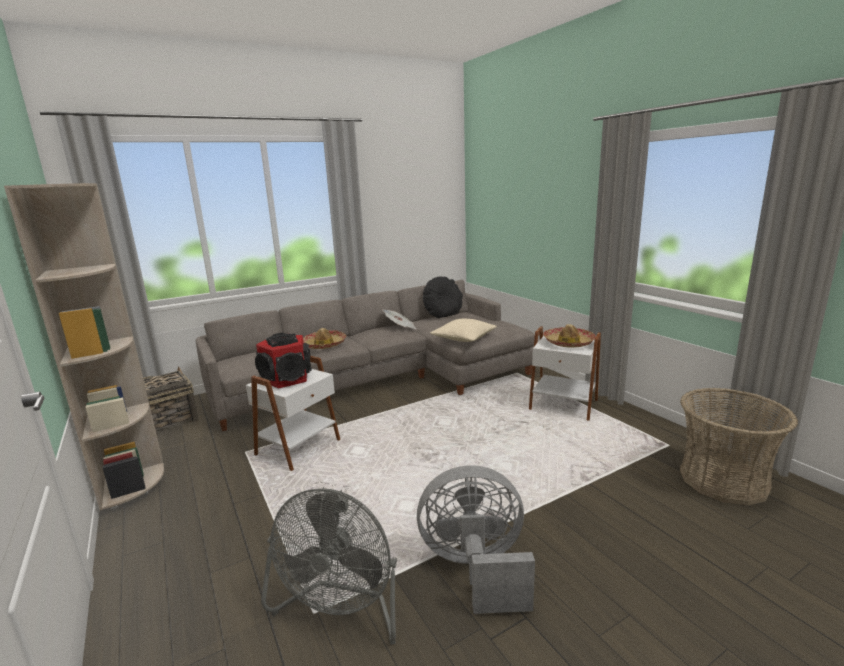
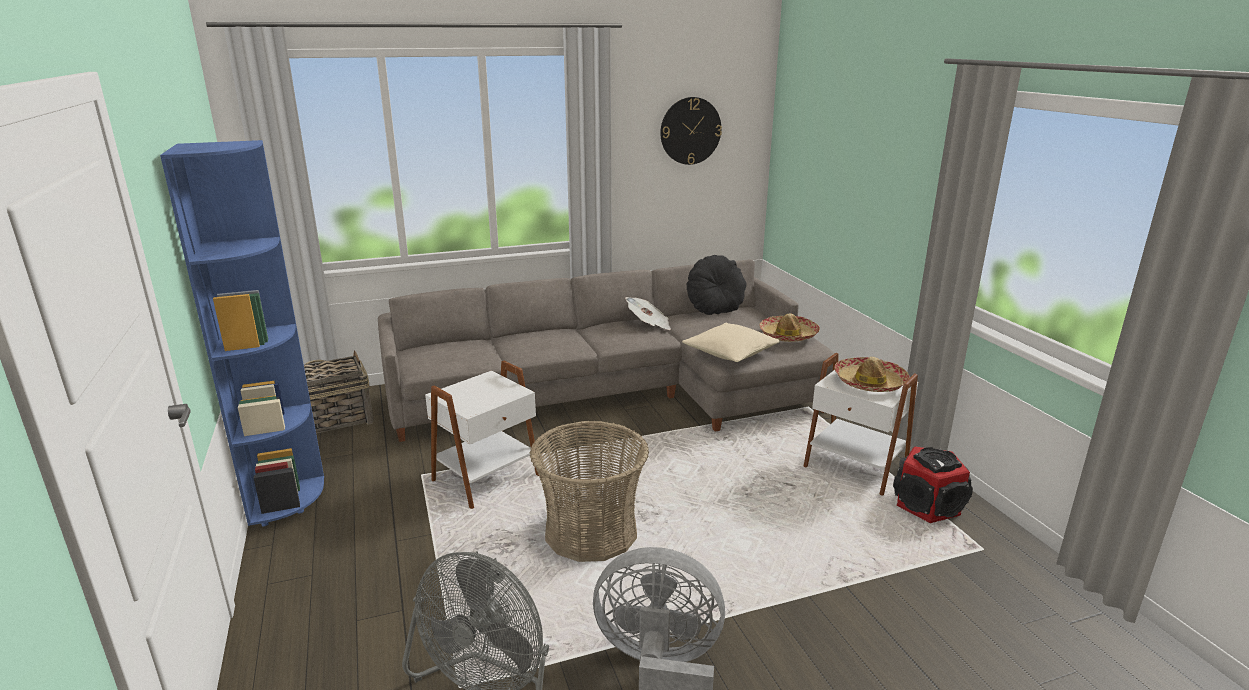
camera: 10 degrees right, 5 degrees up
beige bookcase [4,183,164,510] -> blue bookcase [160,140,324,526]
speaker [255,333,312,389] -> speaker moved to [893,447,973,523]
hat [303,328,346,349] -> hat moved to [759,313,820,342]
basket [680,388,798,505] -> basket moved to [529,421,649,562]
none -> wall clock [660,97,722,165]

